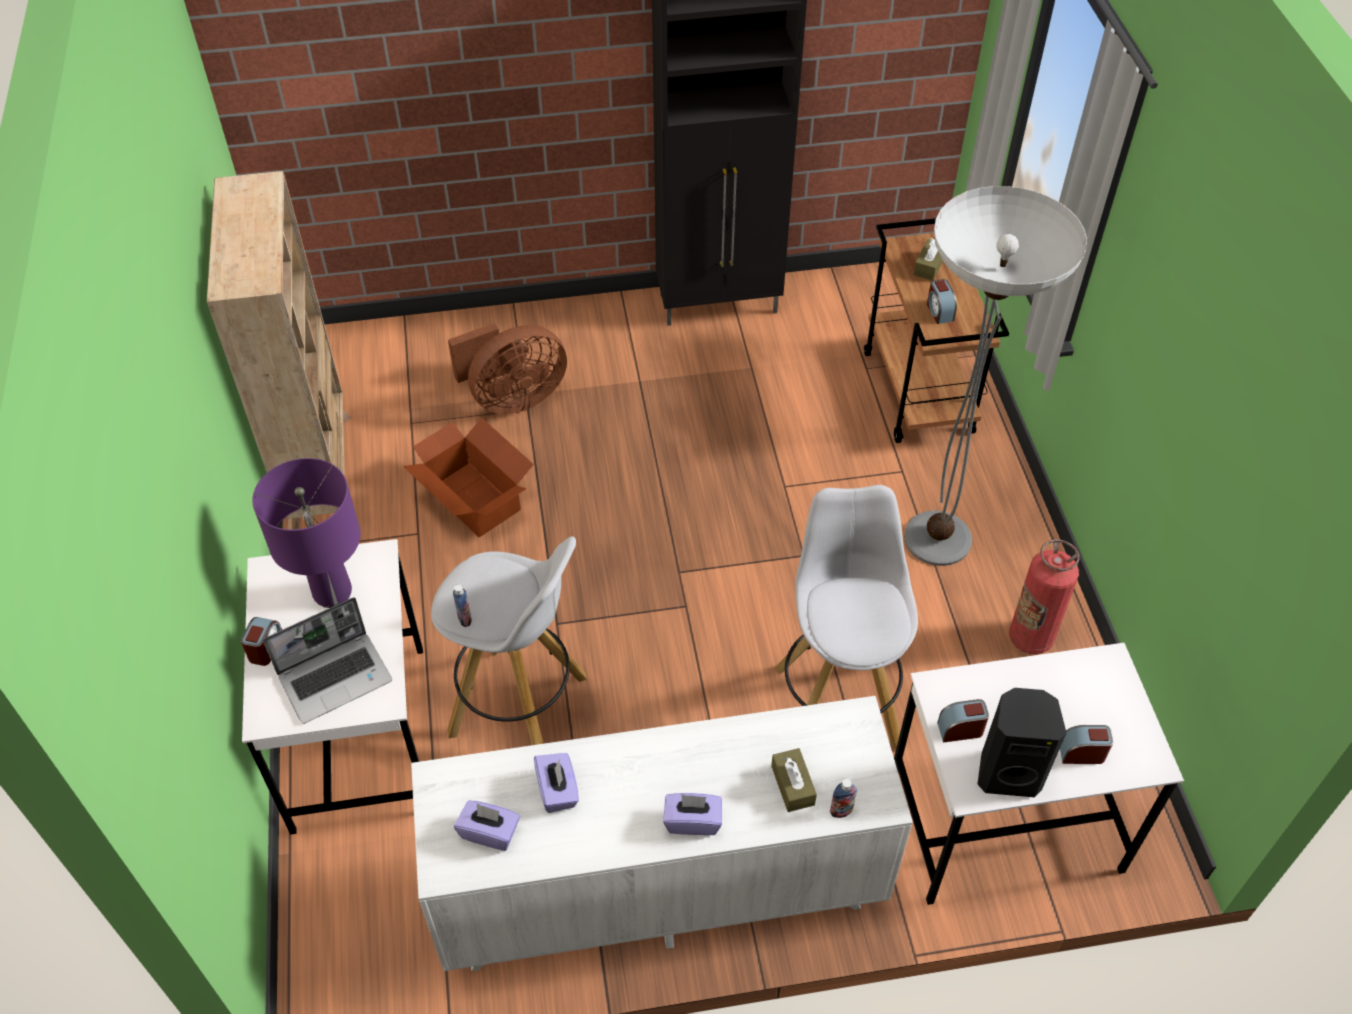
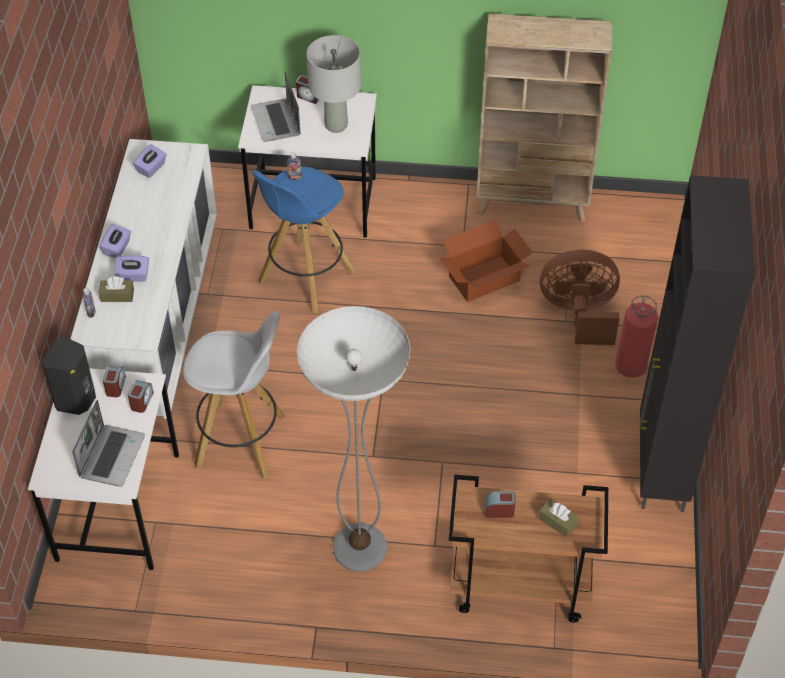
camera: 105 degrees right, 0 degrees up
purple table lamp [252,458,360,608] -> grey table lamp [307,35,361,133]
white stool [431,536,587,745] -> blue stool [252,167,356,313]
brown fan [448,323,567,414] -> brown fan turned 105 degrees clockwise [540,250,620,345]
purple tissue box [534,753,579,813] -> purple tissue box moved to [115,255,149,282]
fire extinguisher [1009,540,1079,655] -> fire extinguisher moved to [615,295,658,378]
alarm clock [1060,725,1113,764] -> alarm clock moved to [128,380,154,413]
none -> laptop [72,400,145,487]

